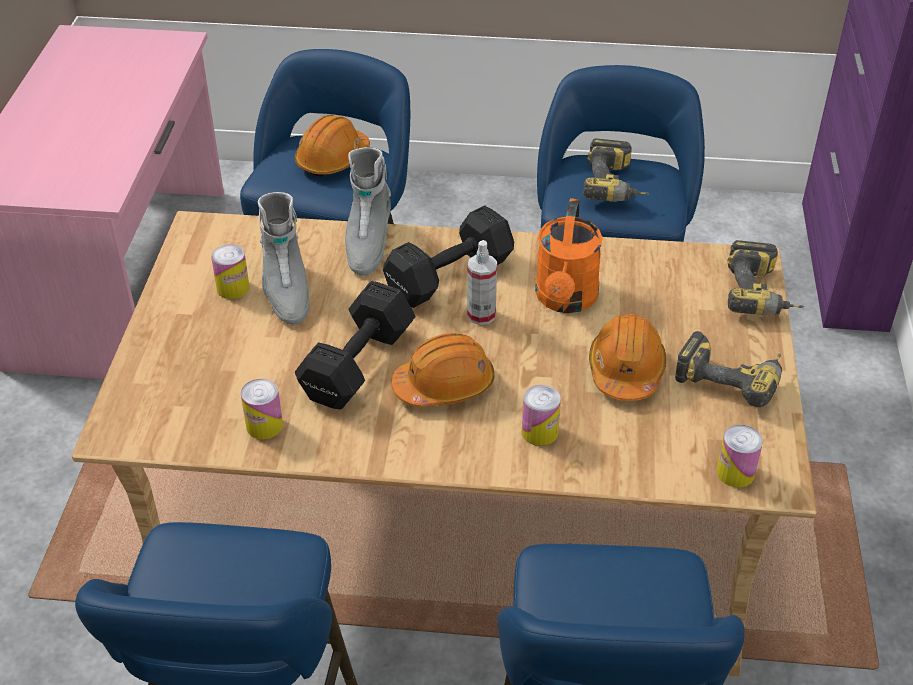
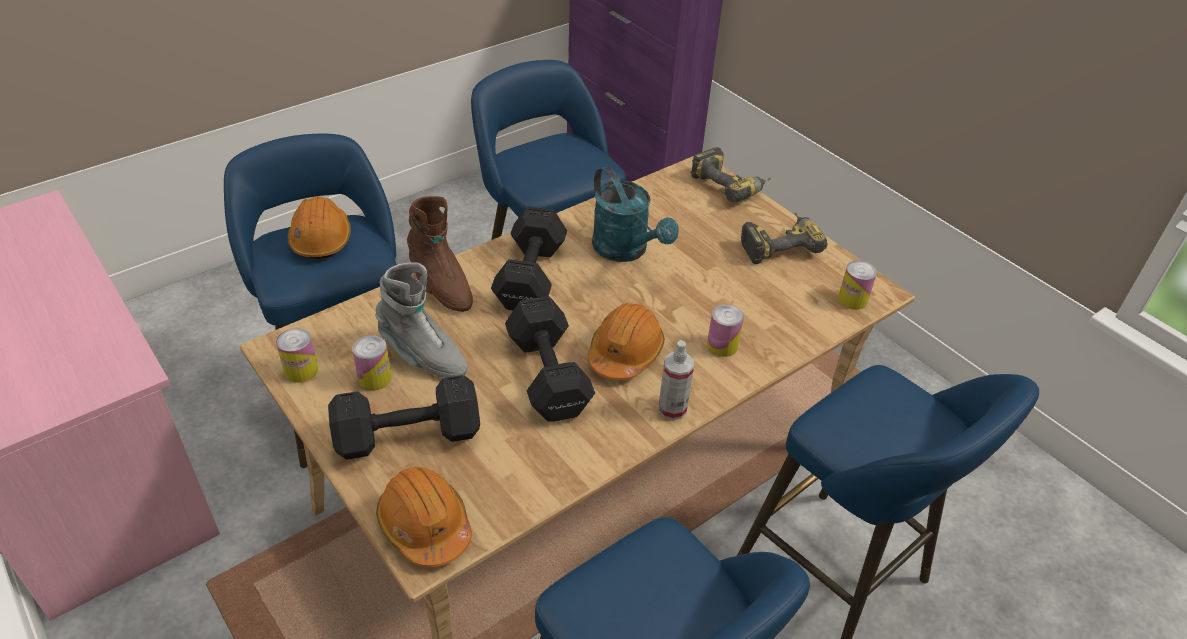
camera: 45 degrees left, 0 degrees up
can [241,379,283,439] -> can moved to [276,328,318,383]
grey boot [345,147,391,276] -> brown boot [407,196,473,312]
spray bottle [467,240,497,325] -> spray bottle moved to [659,340,694,420]
orange watering can [535,198,603,313] -> turquoise watering can [592,166,679,262]
power drill [583,138,650,202] -> none
orange hard hat [589,314,666,401] -> orange hard hat moved to [376,467,472,567]
none -> black dumbbell [328,375,480,460]

